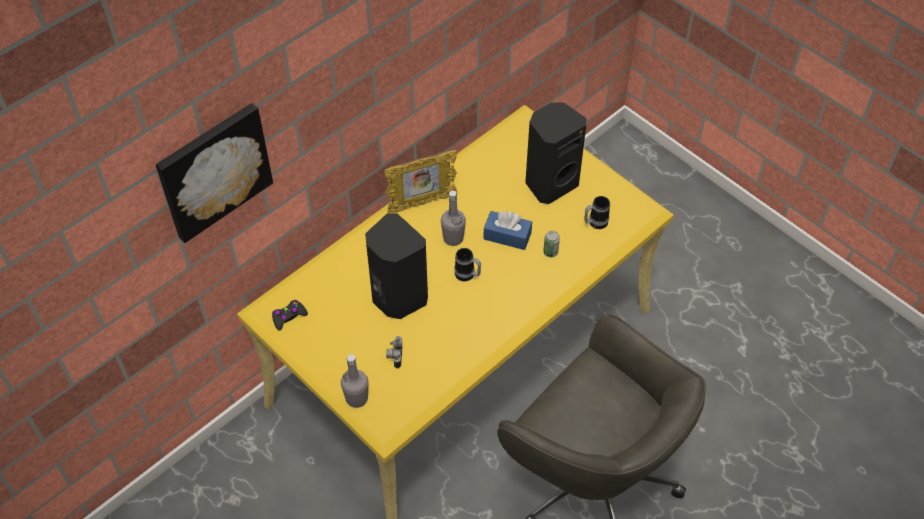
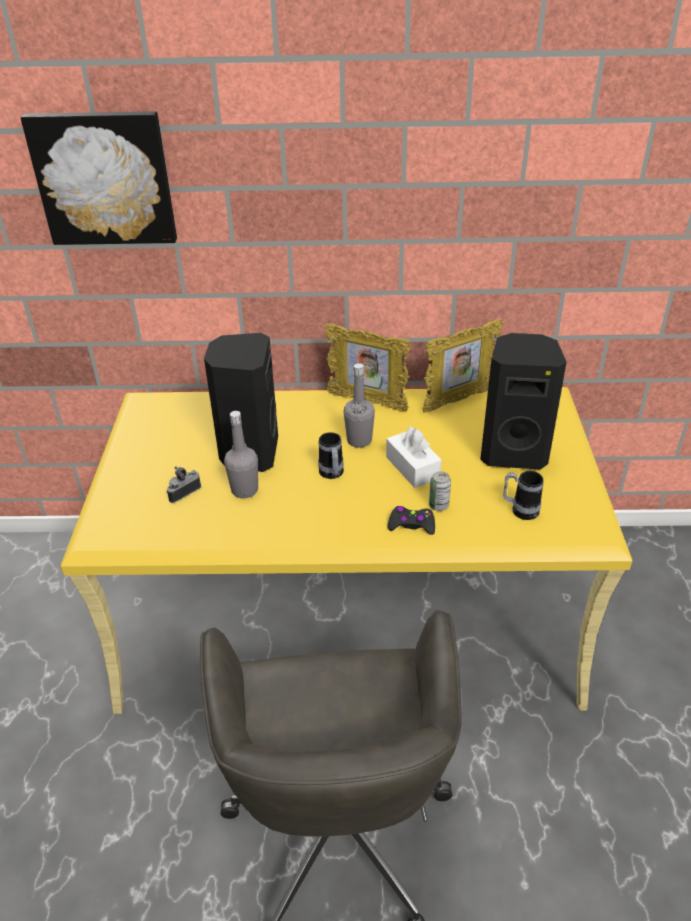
camera: 45 degrees right, 15 degrees down
black game controller [272,300,308,331] -> black game controller moved to [388,506,435,535]
grey bottle [341,354,369,408] -> grey bottle moved to [224,411,258,498]
blue tissue box [483,211,532,250] -> white tissue box [386,427,442,488]
none -> picture frame [422,319,503,413]

